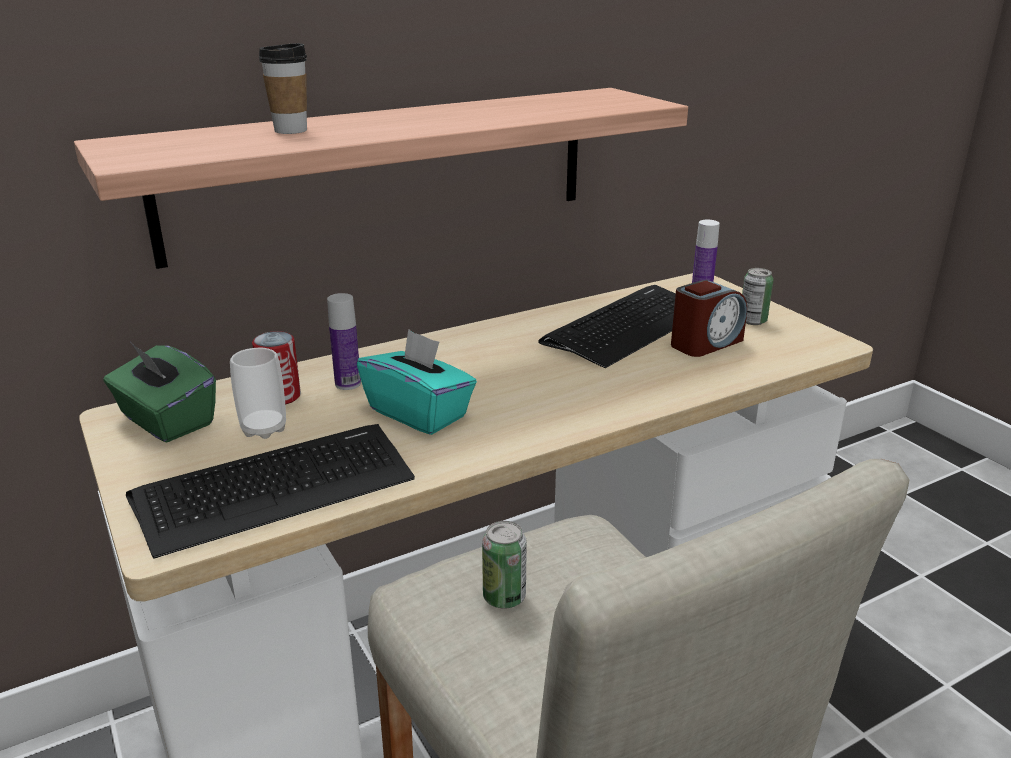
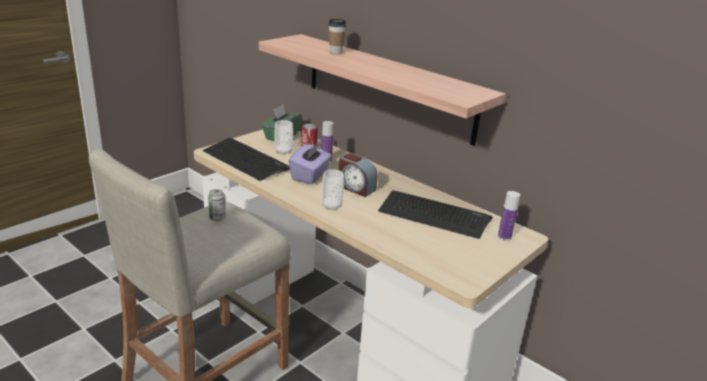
camera: 70 degrees right, 0 degrees up
turquoise tissue box [357,329,477,435] -> purple tissue box [288,142,332,184]
alarm clock [671,280,747,357] -> alarm clock moved to [339,153,377,197]
can [742,268,773,325] -> none
none -> cup [322,169,344,210]

